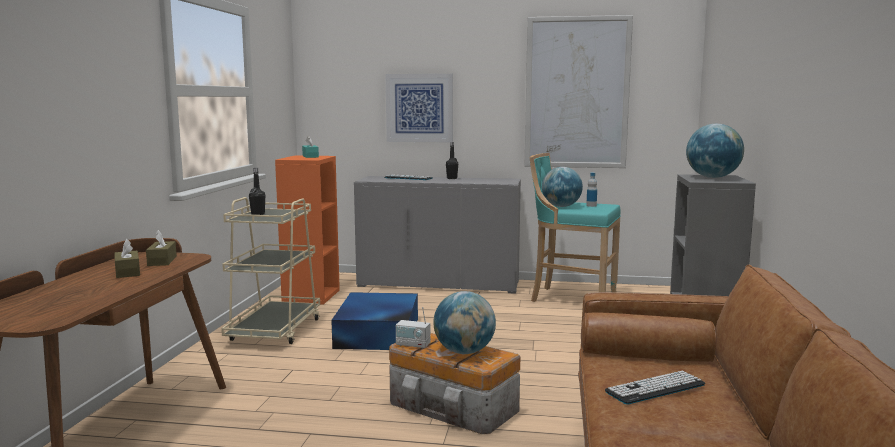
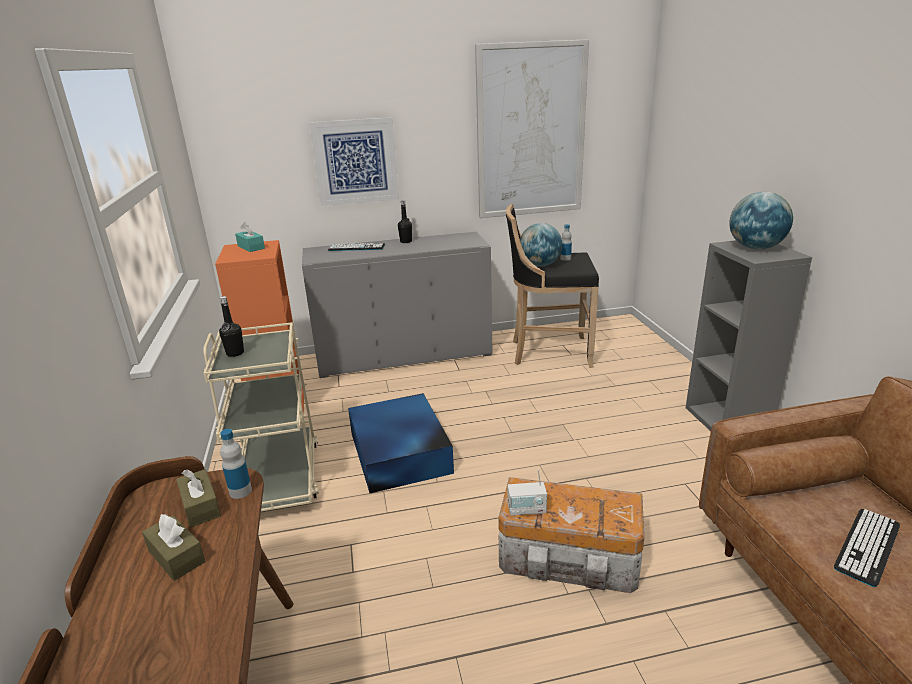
camera: 20 degrees left, 15 degrees up
globe [433,291,496,354] -> none
turquoise stool [530,153,621,302] -> black stool [506,204,599,368]
none -> bottle [220,429,252,499]

